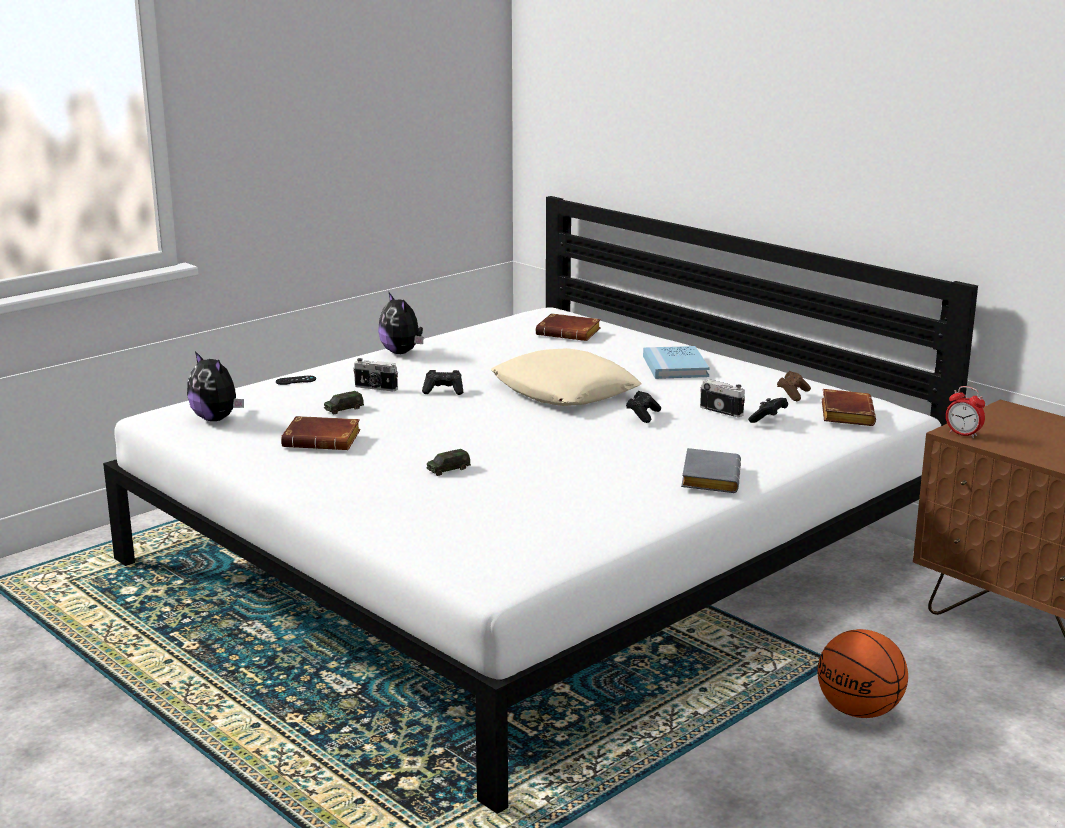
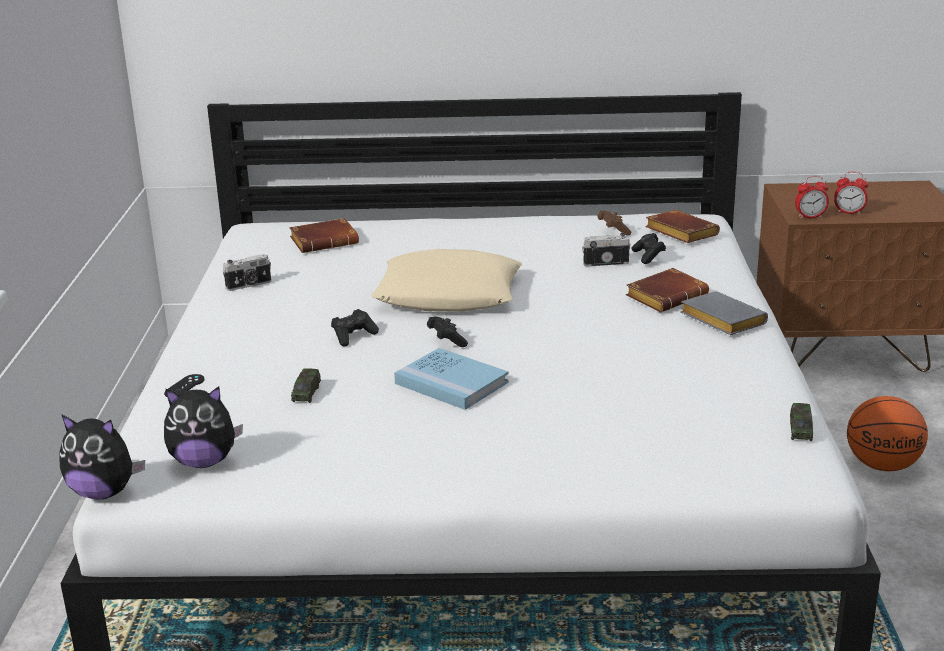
camera: 45 degrees left, 5 degrees up
brown book [281,416,361,450] -> brown book moved to [626,268,709,312]
camera [353,358,398,391] -> camera moved to [222,254,271,291]
plush toy [378,293,423,354] -> plush toy moved to [59,414,145,500]
toy car [426,449,471,476] -> toy car moved to [790,403,813,441]
black game controller [626,391,661,423] -> black game controller moved to [427,317,468,347]
blue book [643,346,710,379] -> blue book moved to [394,348,509,410]
none -> alarm clock [834,172,868,214]

